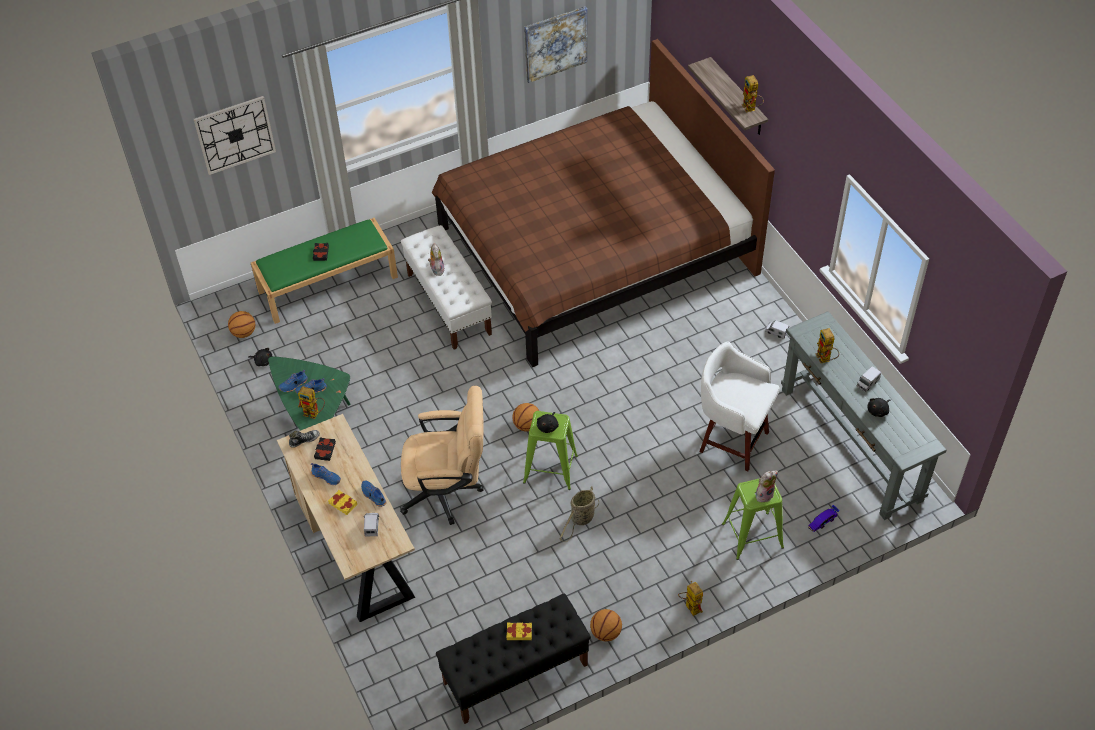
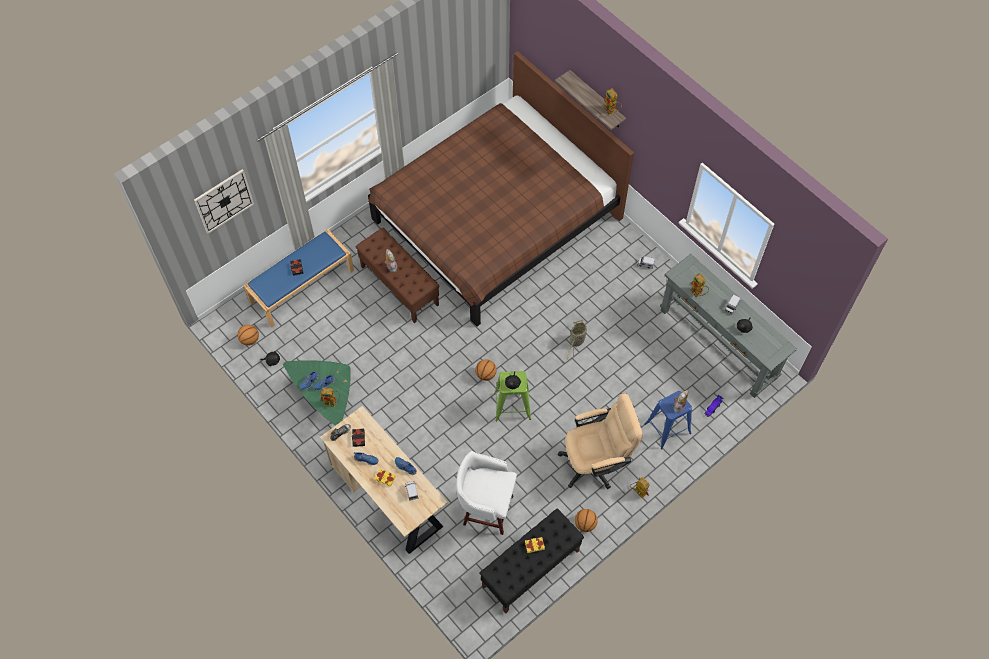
camera: 15 degrees left, 10 degrees up
green bench [251,218,398,324] -> blue bench [243,229,354,328]
beige office chair [400,386,484,525] -> beige office chair moved to [558,393,643,489]
white bench [401,225,492,349] -> brown bench [355,228,440,323]
picture [524,6,587,83] -> none
basket [559,486,599,542] -> basket moved to [567,319,587,360]
white stool [700,341,780,471] -> white stool moved to [456,451,517,535]
green stool [722,479,784,560] -> blue stool [644,391,692,449]

